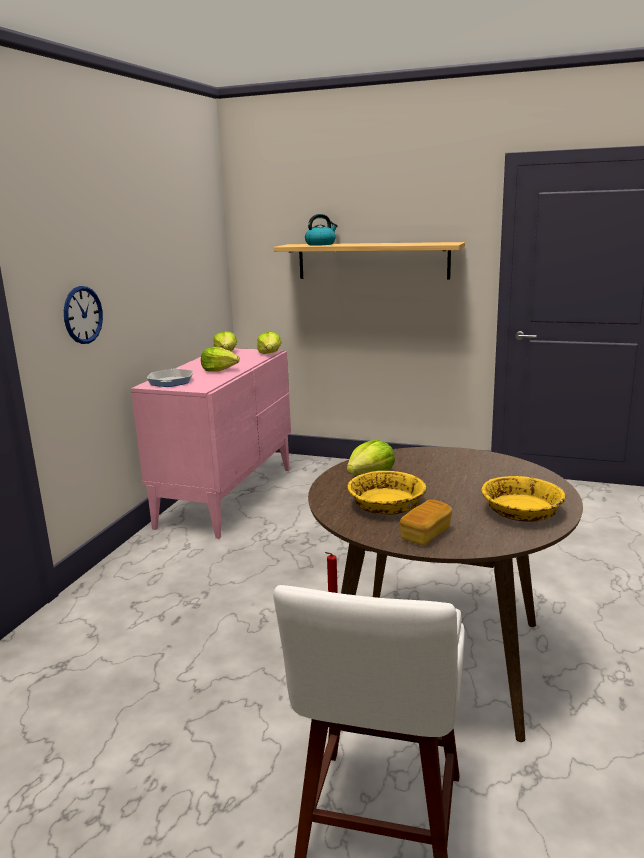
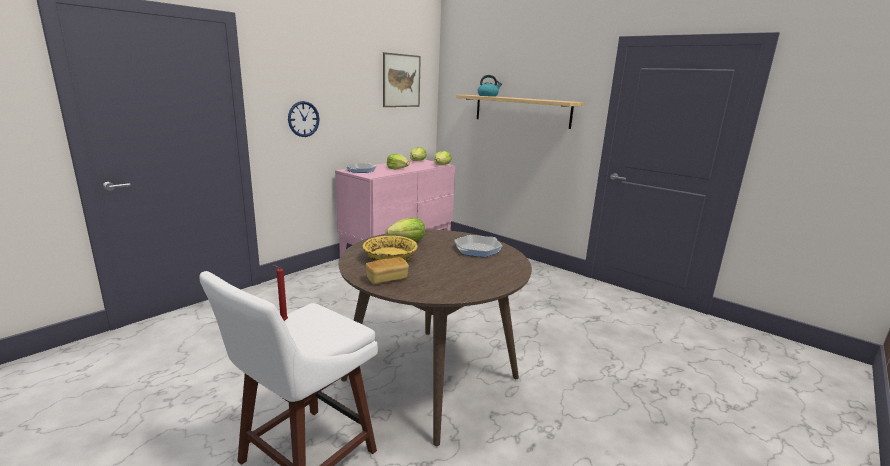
camera: 20 degrees right, 0 degrees up
yellow bowl [482,476,565,522] -> none
none -> picture [383,52,421,107]
none -> frying pan [455,235,502,257]

